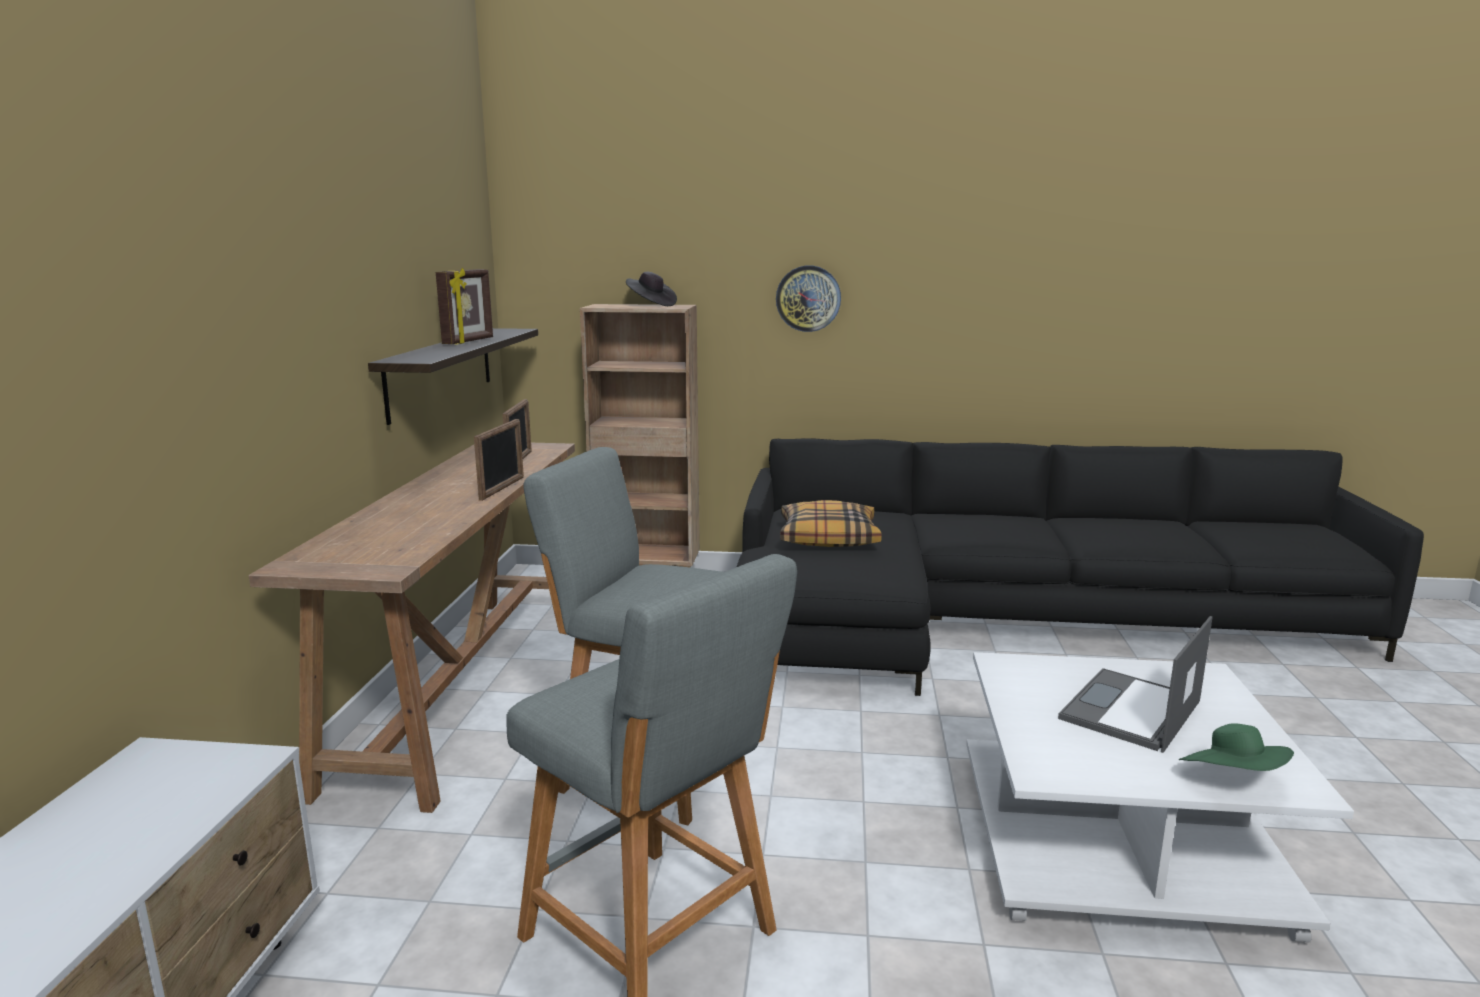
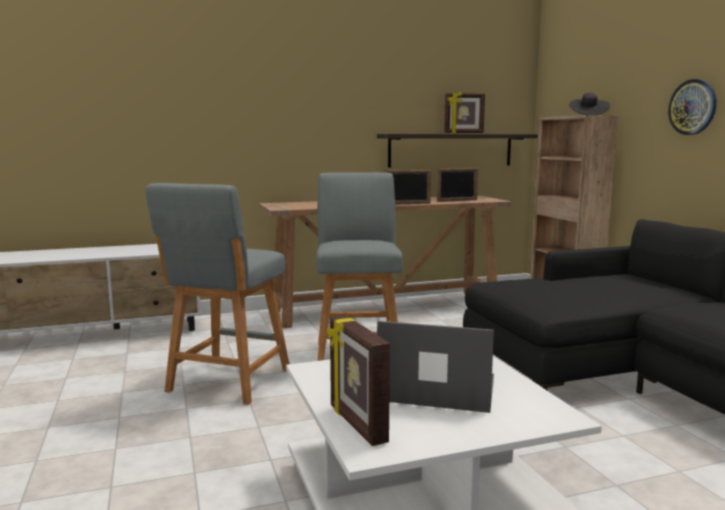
camera: 65 degrees right, 5 degrees down
pillow [780,500,882,547] -> none
green hat [1179,723,1294,771] -> picture frame [327,315,390,446]

